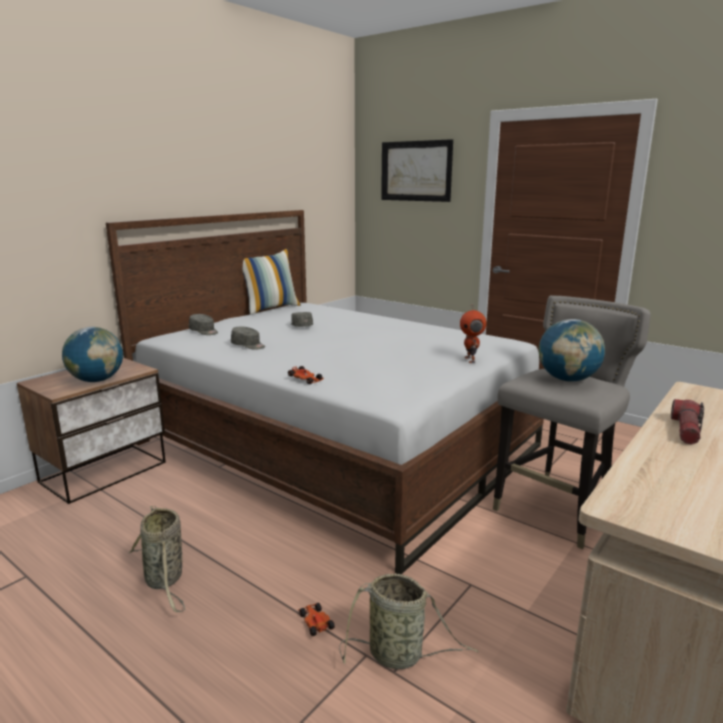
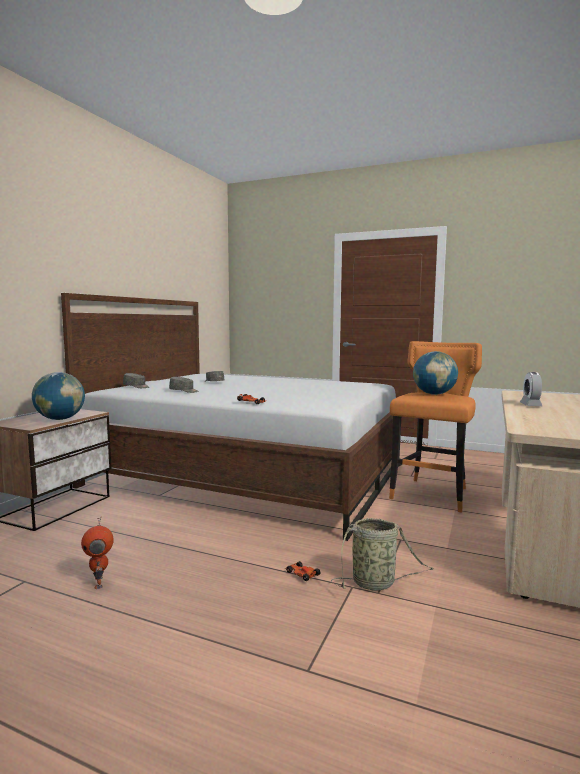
camera: 15 degrees left, 10 degrees down
basket [128,506,185,612] -> none
pillow [242,249,301,315] -> none
picture [381,139,453,202] -> none
toy robot [460,304,486,363] -> toy robot moved to [81,518,114,589]
grey stool [493,296,651,549] -> orange stool [389,341,482,513]
flashlight [671,399,704,445] -> alarm clock [520,372,542,406]

